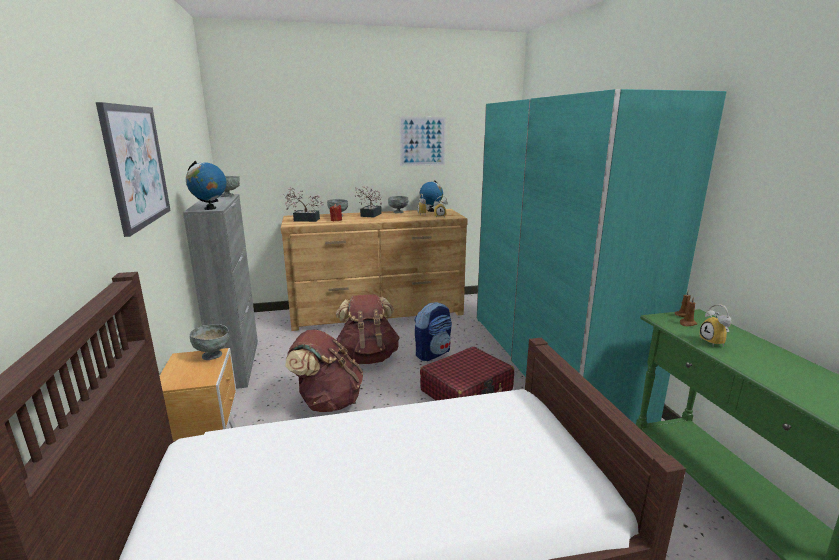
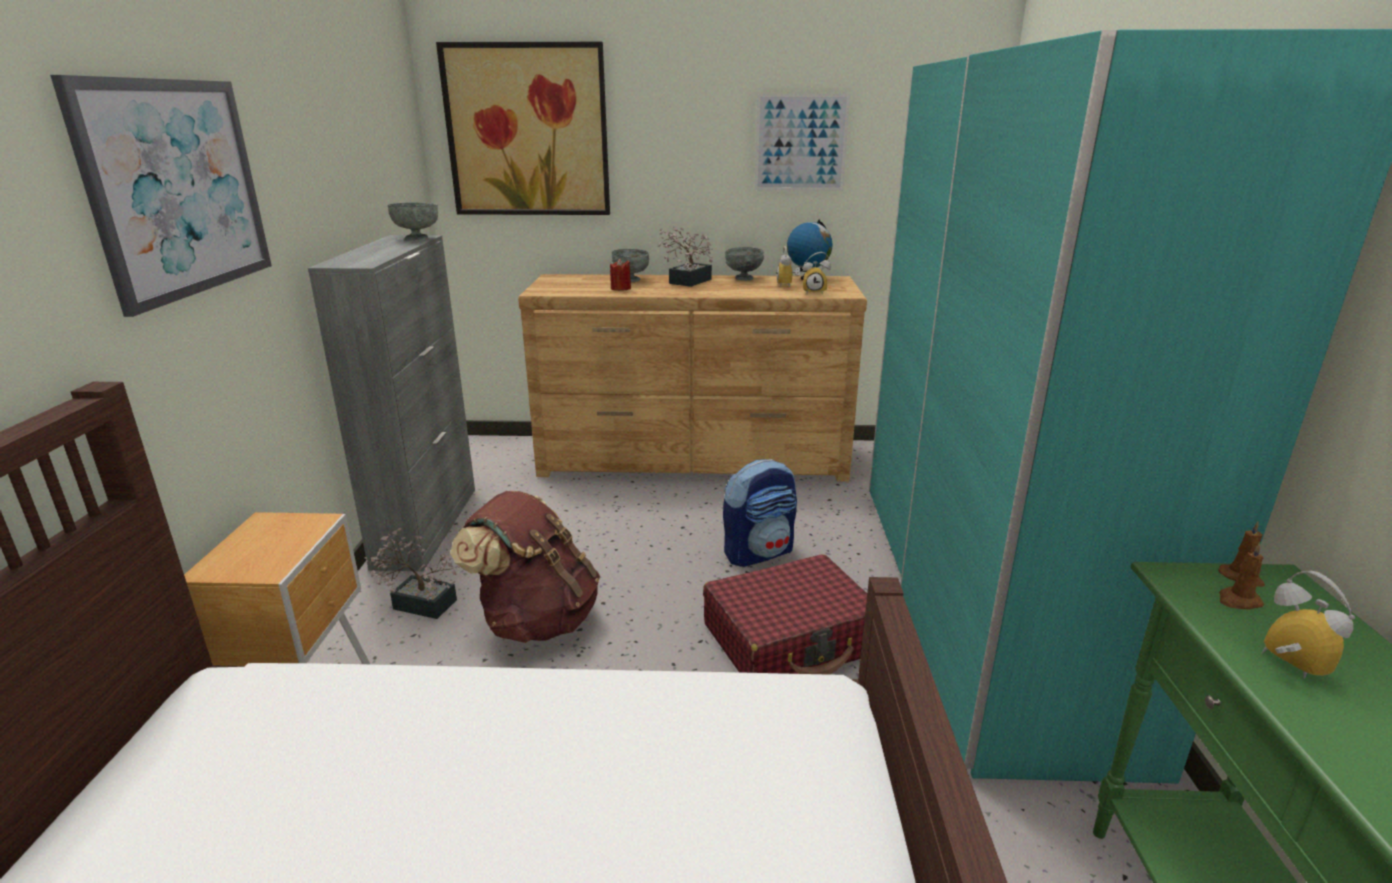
camera: 15 degrees right, 5 degrees up
globe [186,161,226,210] -> none
grey bowl [190,324,229,360] -> none
potted plant [283,187,323,222] -> potted plant moved to [364,528,461,619]
brown backpack [336,294,400,364] -> none
alarm clock [699,304,731,347] -> alarm clock turned 150 degrees clockwise [1261,570,1355,679]
none -> picture [436,42,610,215]

